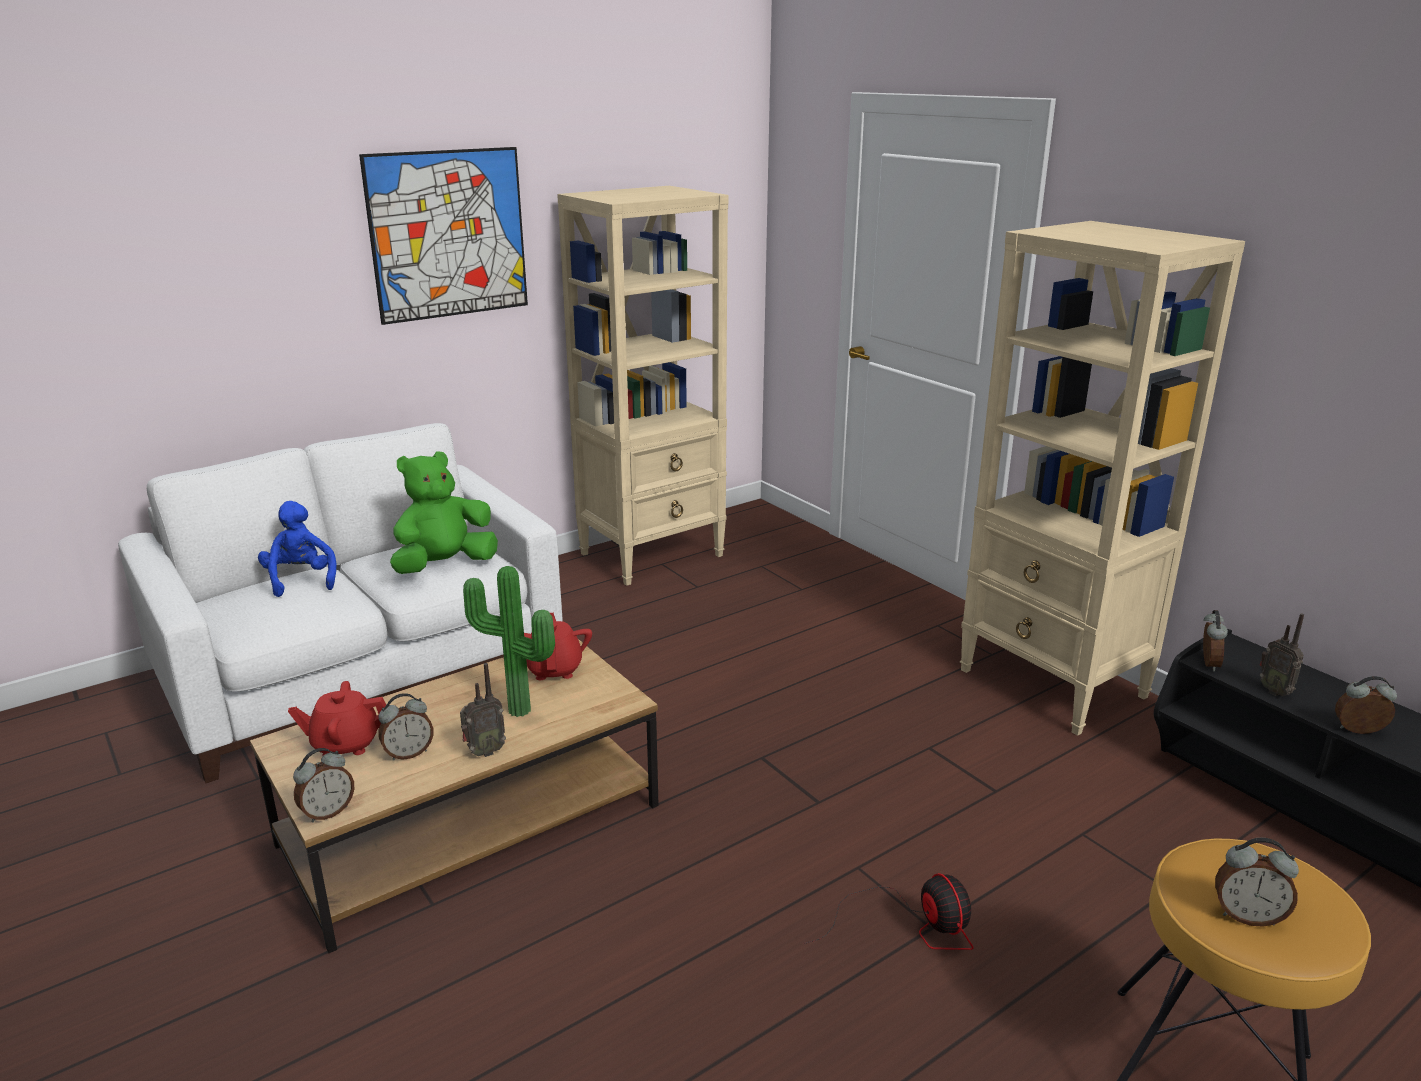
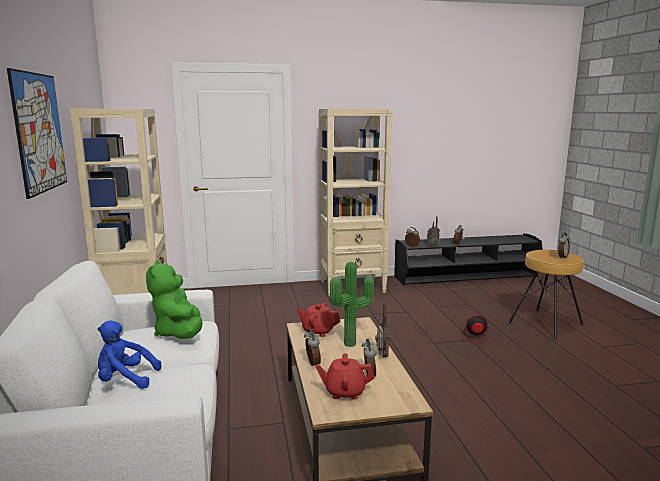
camera: 65 degrees left, 10 degrees down
red teapot [288,681,386,756] -> red teapot turned 75 degrees clockwise [316,353,374,400]
alarm clock [293,748,354,823] -> alarm clock moved to [304,329,321,366]

